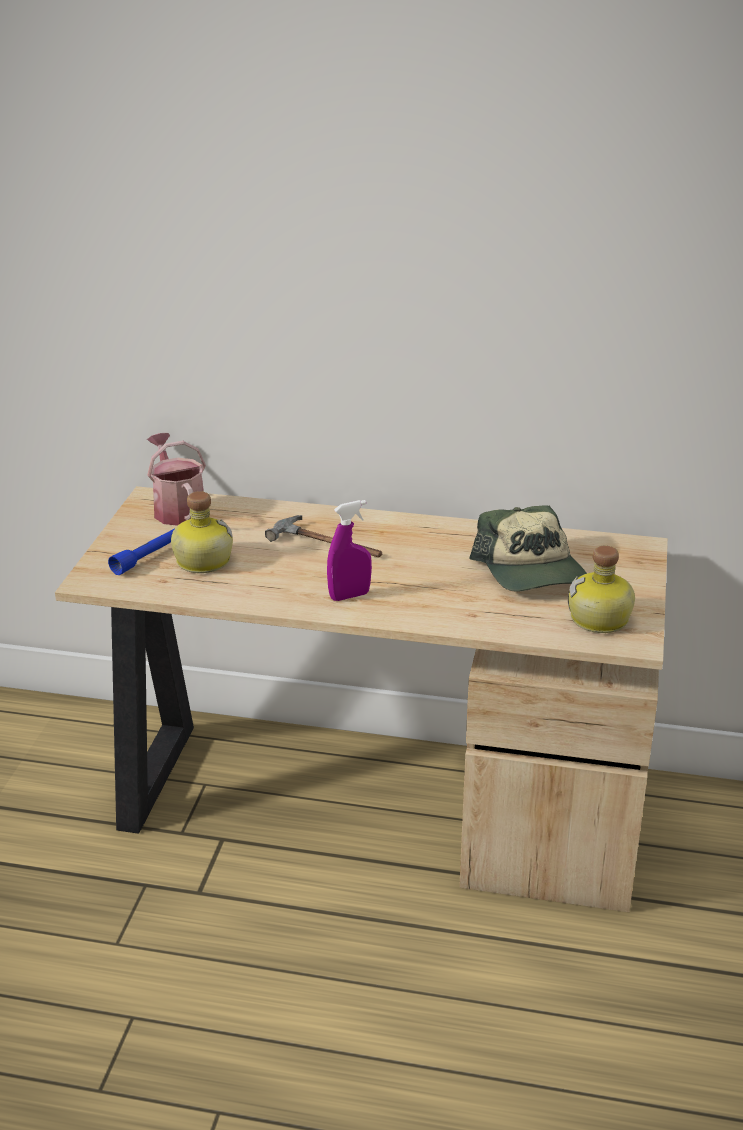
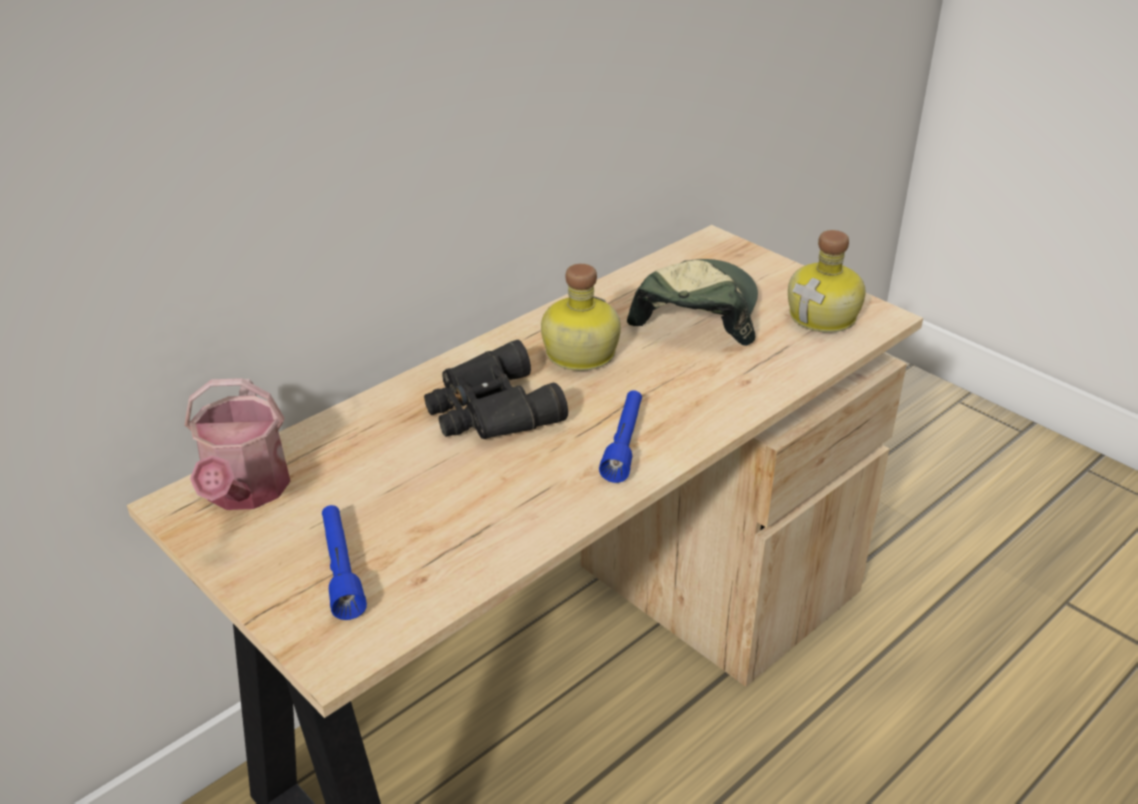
camera: 55 degrees left, 5 degrees up
watering can [147,433,206,526] -> watering can turned 105 degrees counterclockwise [185,378,290,510]
bottle [171,491,233,573] -> bottle moved to [541,264,621,371]
hammer [265,515,382,558] -> black binoculars [424,340,568,439]
purple spray bottle [327,500,372,601] -> blue flashlight [599,390,642,483]
cap [469,505,587,592] -> cap turned 90 degrees counterclockwise [627,259,758,346]

